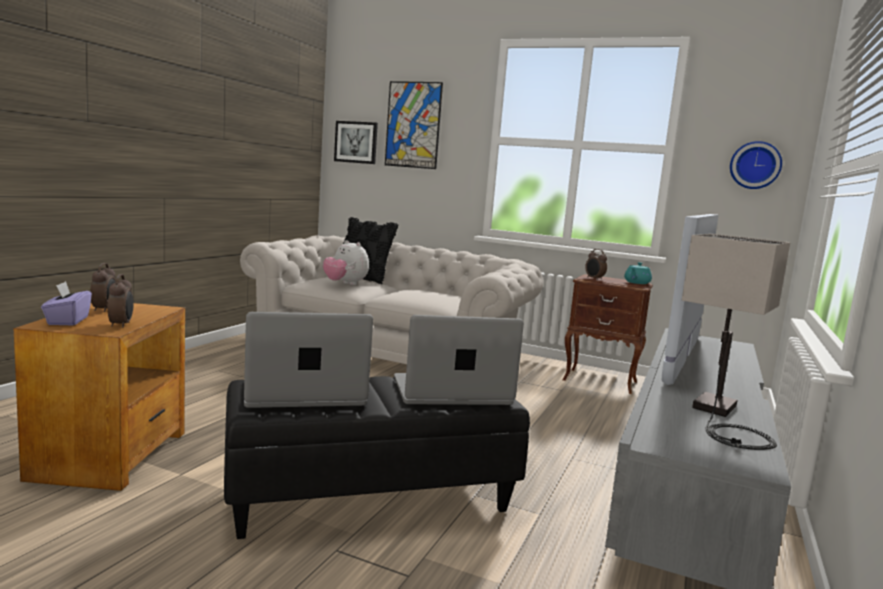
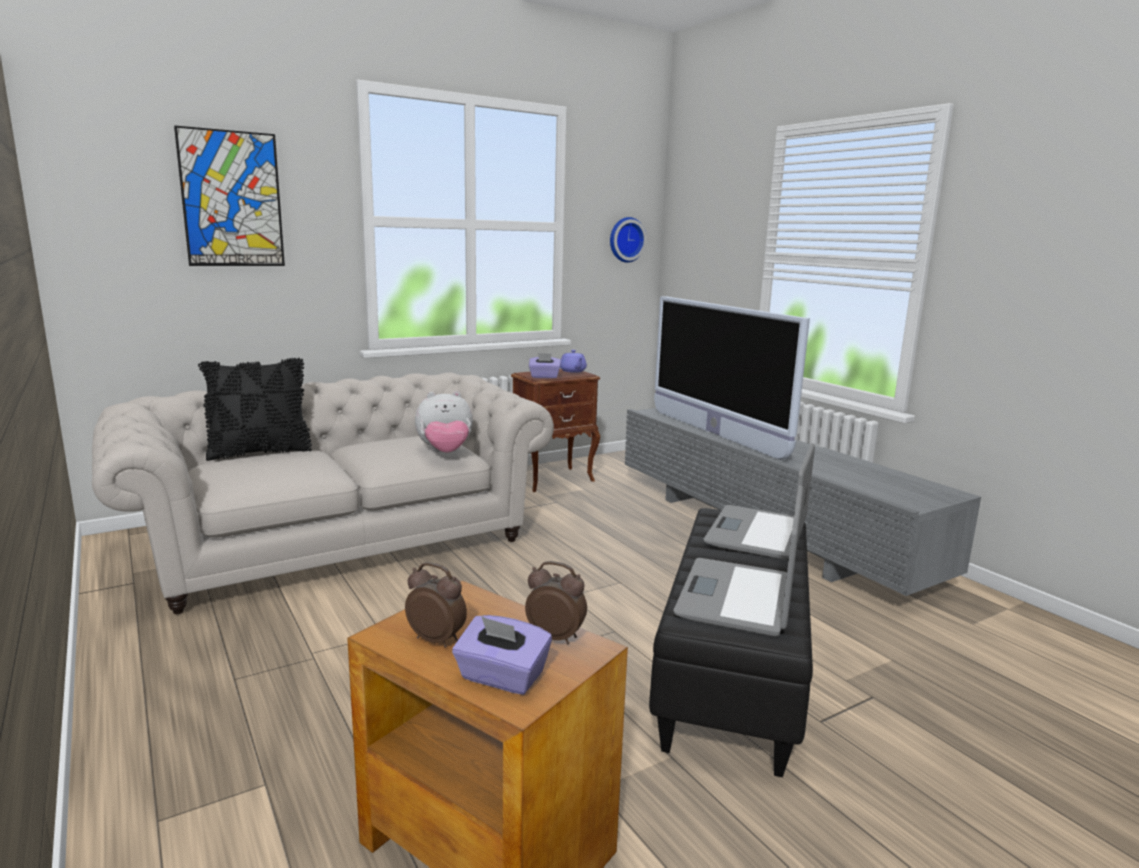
camera: 55 degrees left, 5 degrees up
plush toy [323,240,369,285] -> plush toy moved to [415,391,473,453]
picture [334,121,378,164] -> none
alarm clock [585,249,607,280] -> purple tissue box [529,353,561,378]
turquoise teapot [624,262,652,284] -> purple teapot [560,350,587,373]
table lamp [682,234,790,450] -> none

